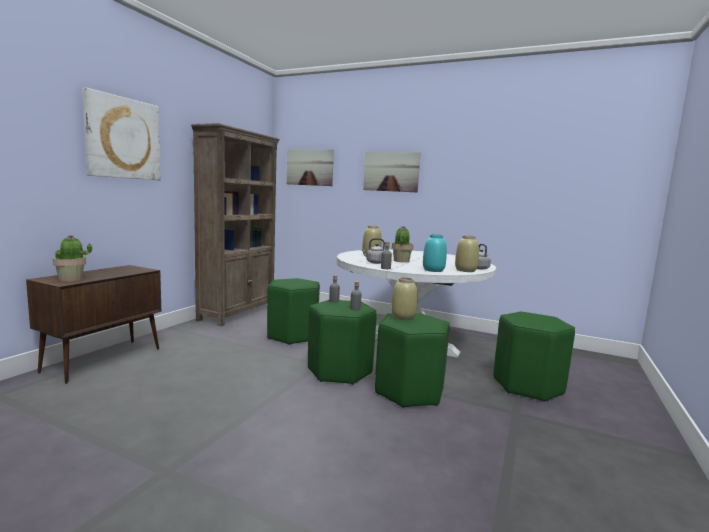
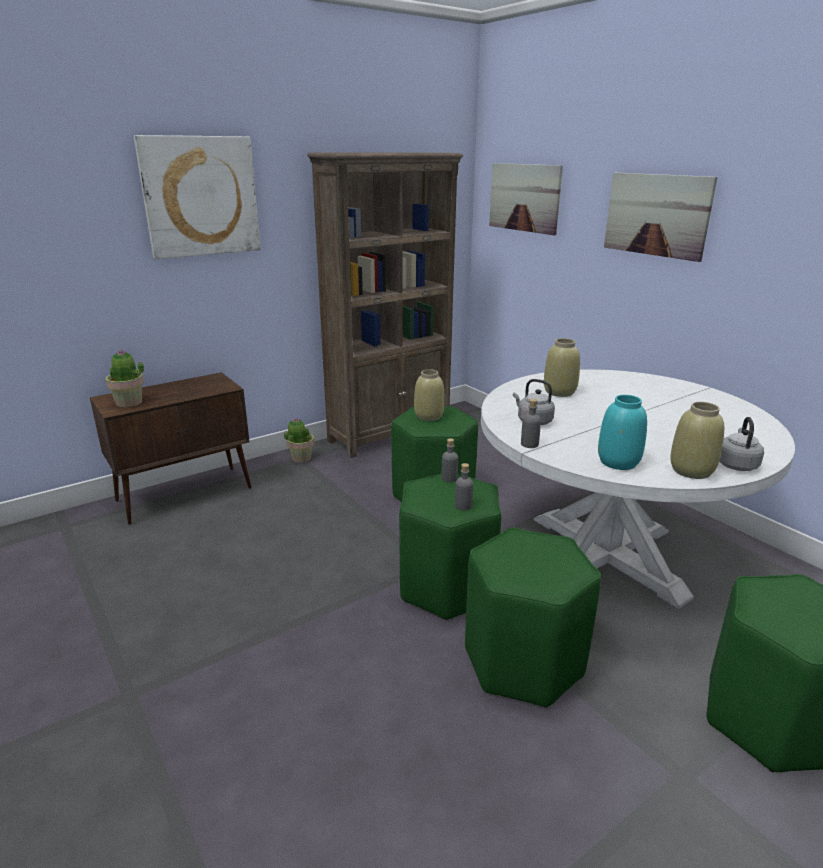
camera: 30 degrees right, 15 degrees up
beige vase [391,277,417,320] -> beige vase moved to [414,369,445,421]
potted plant [392,226,414,262] -> potted plant moved to [284,417,314,462]

